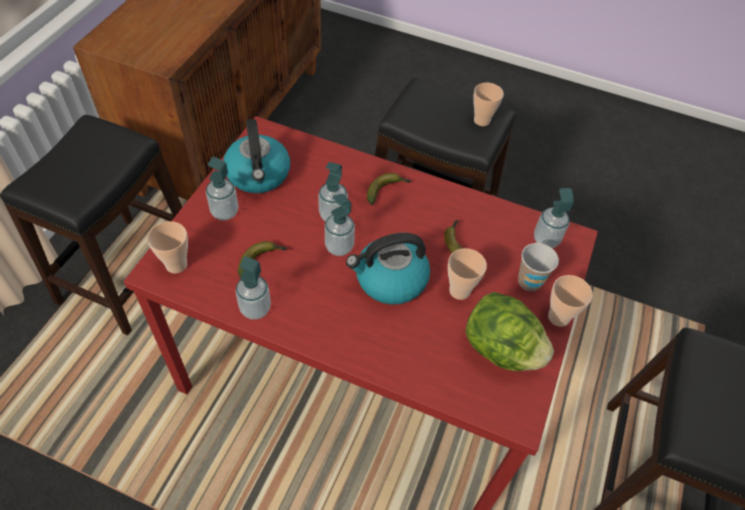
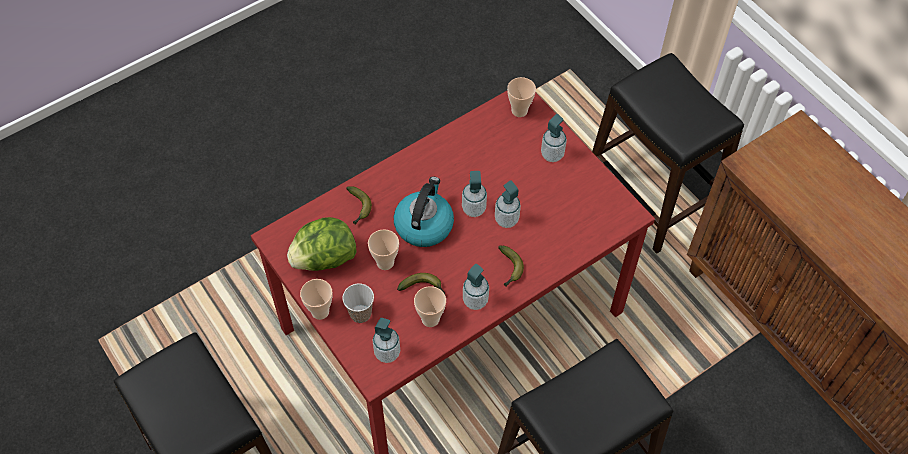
camera: 125 degrees right, 5 degrees up
kettle [223,119,290,193] -> none
soap dispenser [235,256,271,320] -> soap dispenser moved to [463,264,489,310]
banana [238,241,287,278] -> banana moved to [347,186,372,224]
cup [473,83,504,126] -> cup moved to [414,286,446,327]

